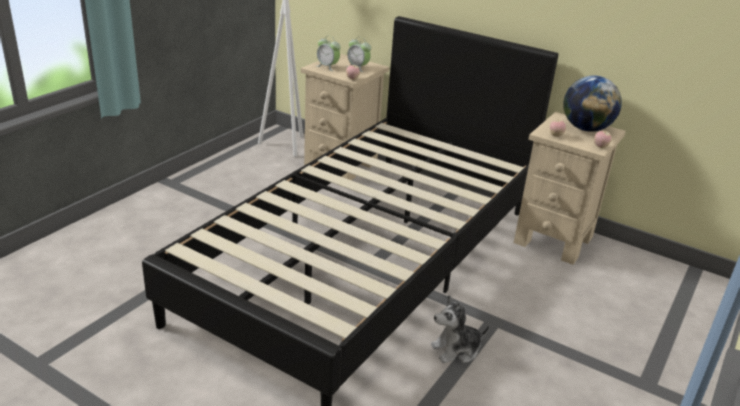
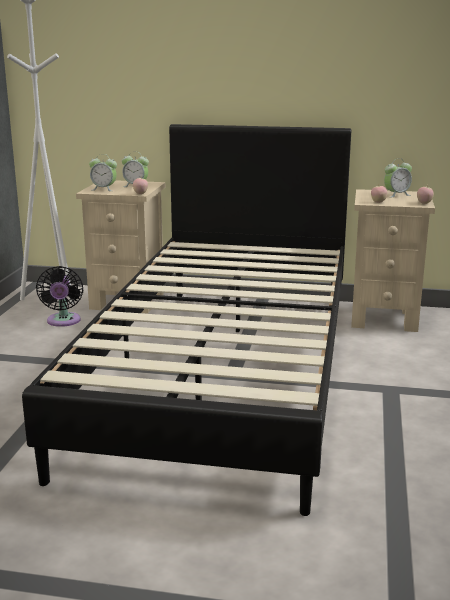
camera: 20 degrees left, 10 degrees down
plush toy [431,295,490,363] -> none
globe [563,76,622,132] -> alarm clock [384,158,412,197]
none -> black fan [36,266,83,327]

